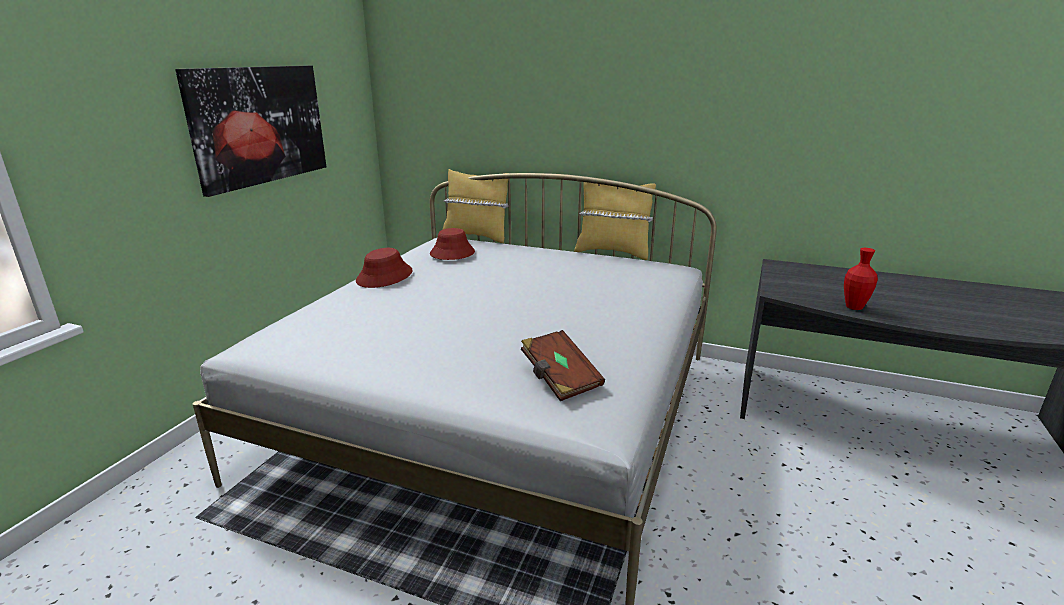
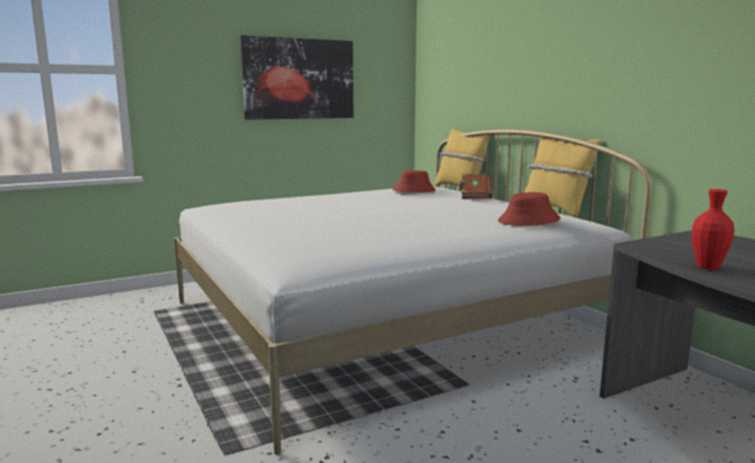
camera: 40 degrees right, 10 degrees down
red hat [356,248,413,288] -> red hat moved to [498,192,560,226]
brown book [521,330,605,401] -> brown book moved to [459,173,492,199]

